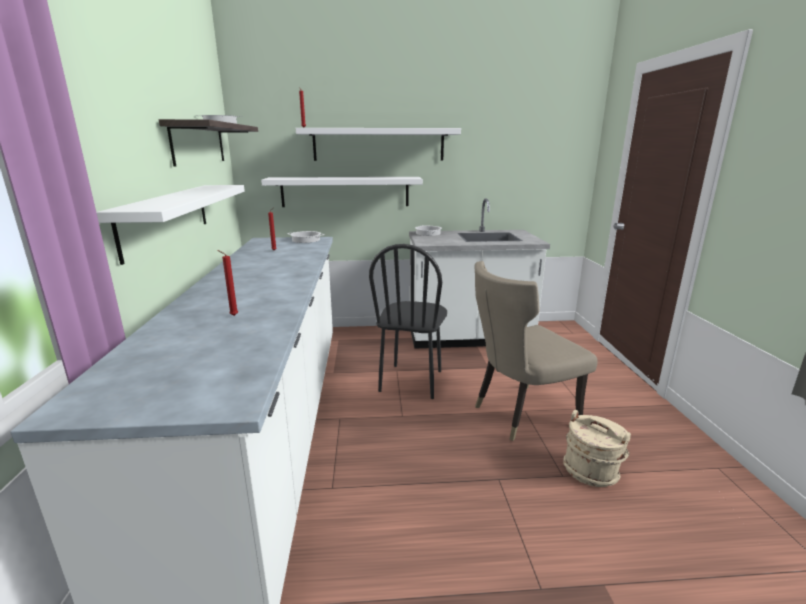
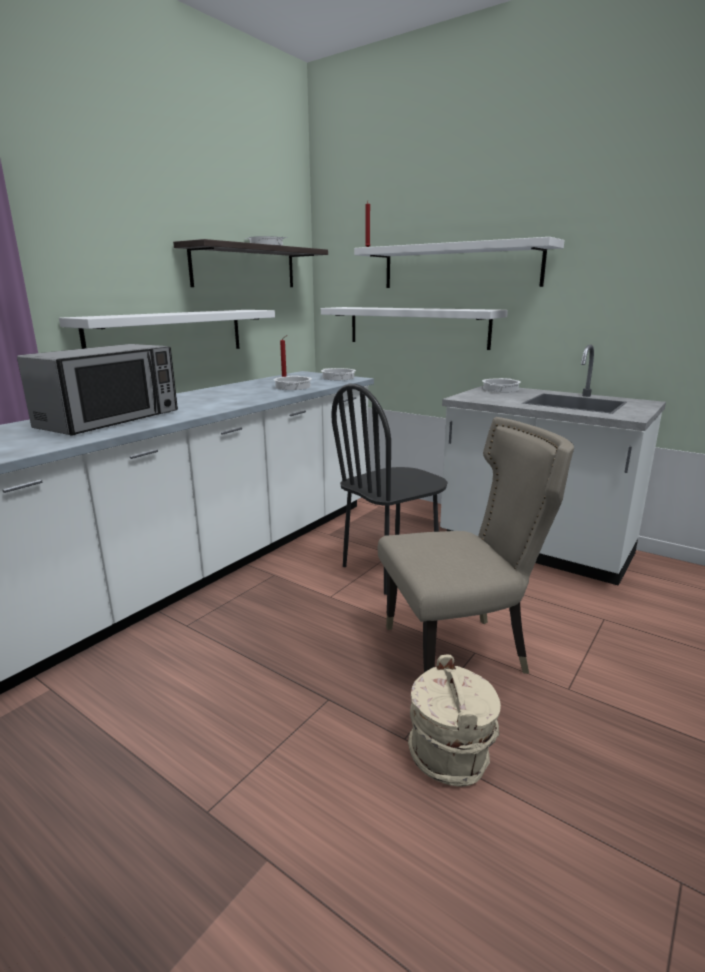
camera: 40 degrees right, 0 degrees up
red candle [217,250,238,316] -> microwave [17,344,178,436]
beige chair [474,261,598,441] -> beige chair turned 150 degrees clockwise [378,417,574,674]
none -> cooking pot [273,376,312,390]

